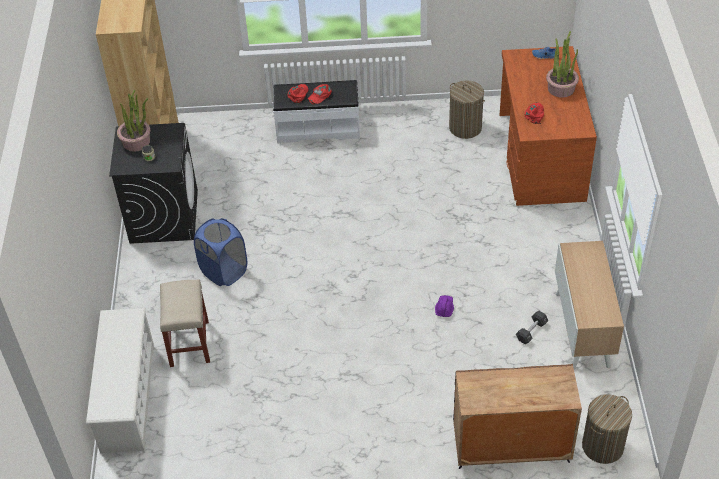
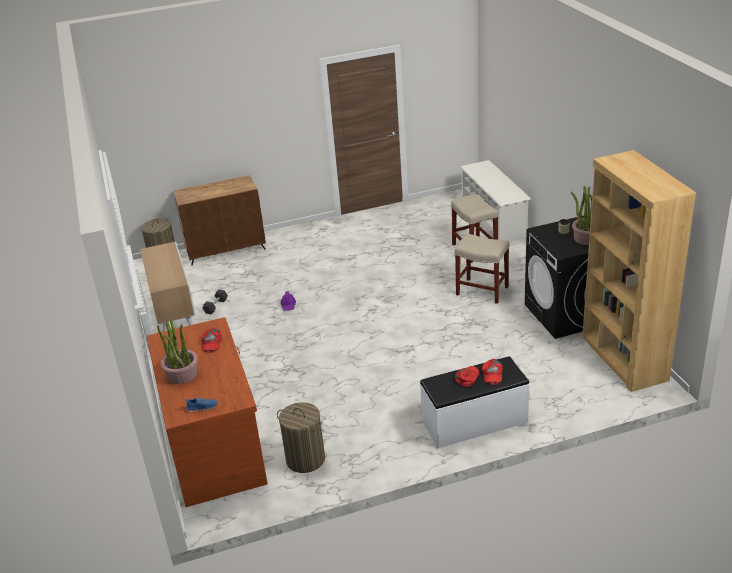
camera: 165 degrees right, 15 degrees down
blue laundry basket [194,218,247,286] -> beige stool [454,233,509,304]

